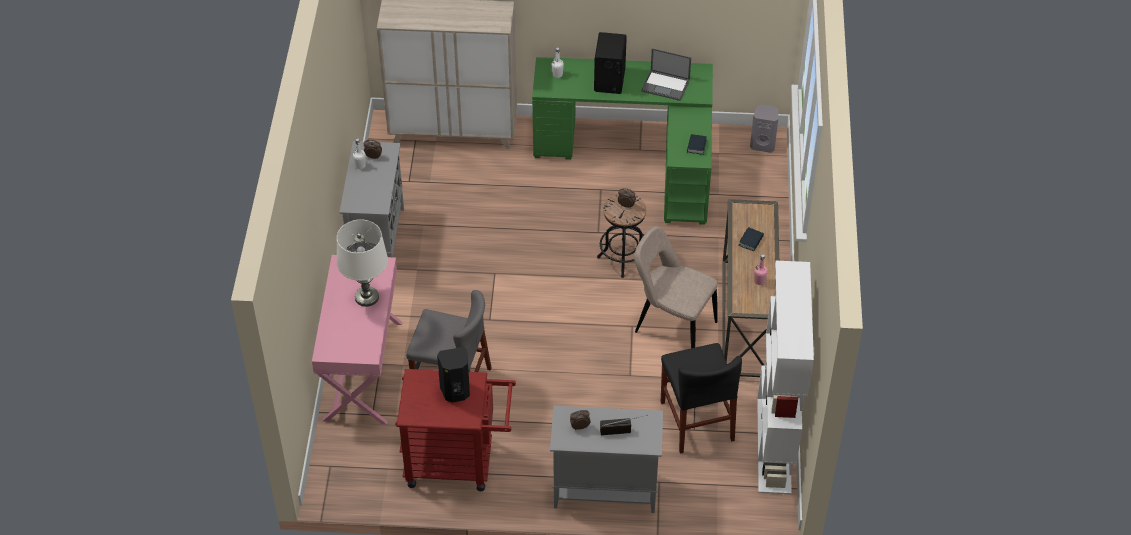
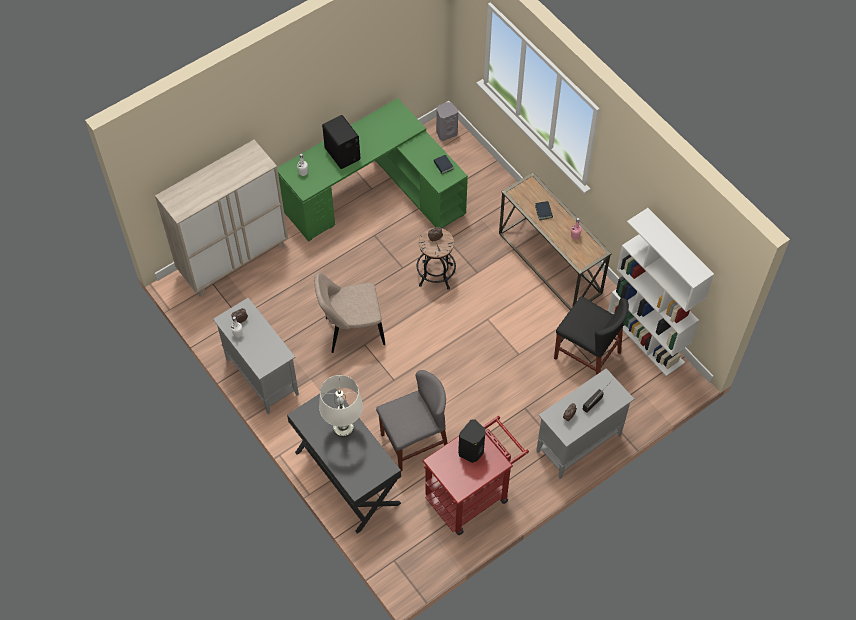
camera: 40 degrees left, 10 degrees up
pink desk [312,255,402,424] -> black desk [287,388,401,534]
beige chair [634,226,718,348] -> beige chair moved to [314,273,385,353]
laptop [641,48,691,101] -> none

